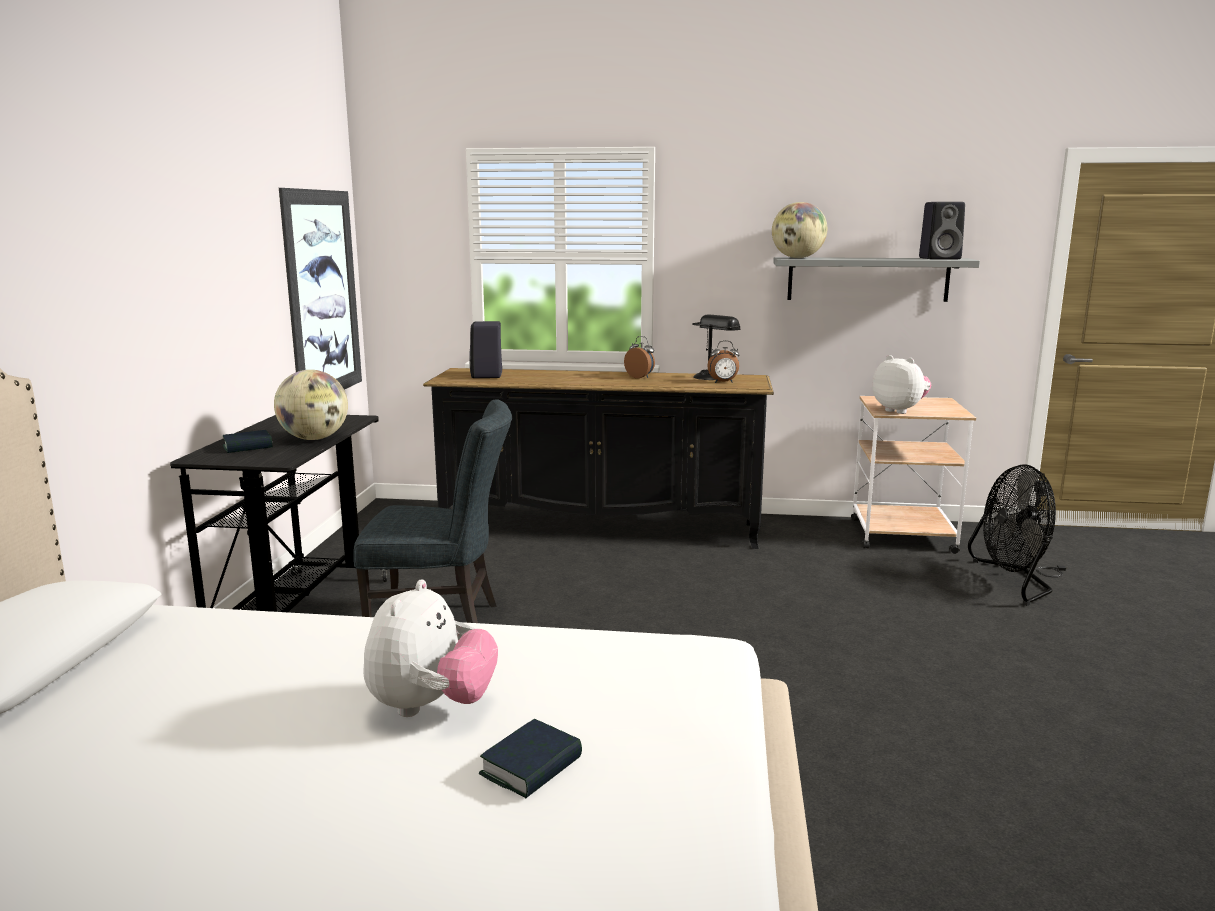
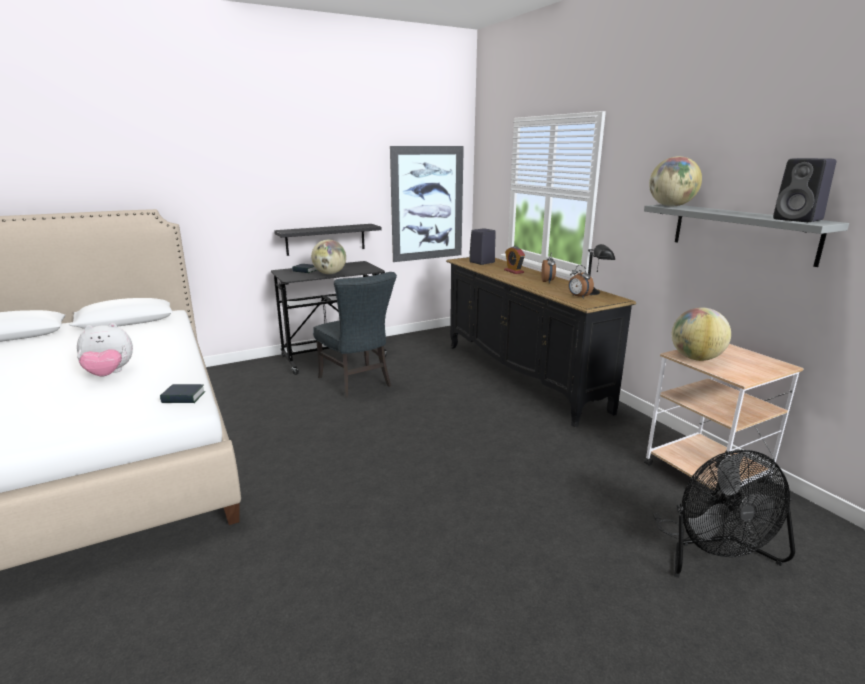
camera: 55 degrees right, 5 degrees up
book [479,719,582,798] -> book moved to [160,384,205,403]
plush toy [872,355,931,414] -> globe [672,307,731,361]
black fan [968,464,1067,606] -> black fan turned 150 degrees counterclockwise [653,449,795,578]
none -> black shelf [274,224,382,256]
none -> alarm clock [504,246,525,274]

